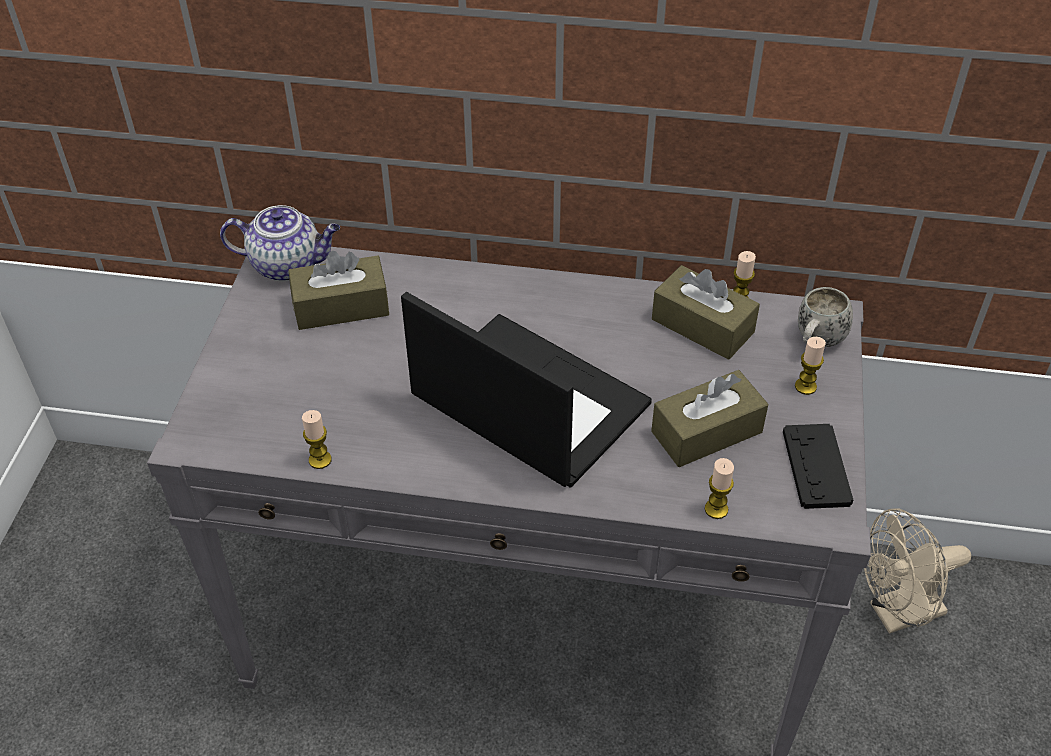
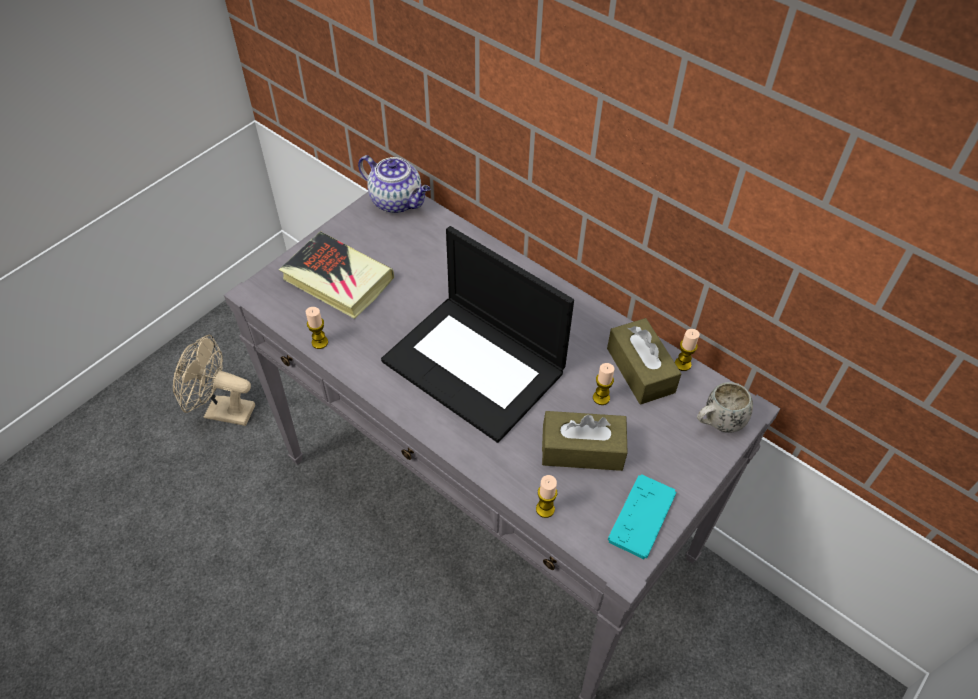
camera: 30 degrees right, 5 degrees up
brown tissue box [288,251,389,330] -> none
laptop [401,292,652,488] -> laptop turned 150 degrees clockwise [381,226,574,443]
black game controller [783,424,853,509] -> turquoise game controller [608,474,677,559]
candle [795,337,826,395] -> candle moved to [593,363,614,405]
beige fan [864,508,971,634] -> beige fan moved to [173,334,255,426]
none -> book [279,231,394,319]

